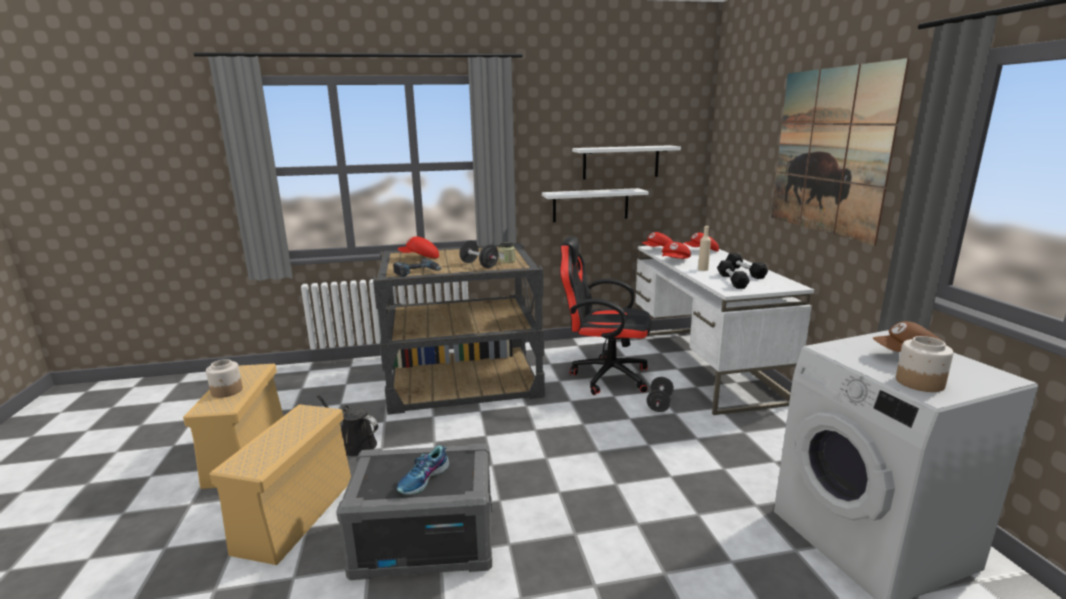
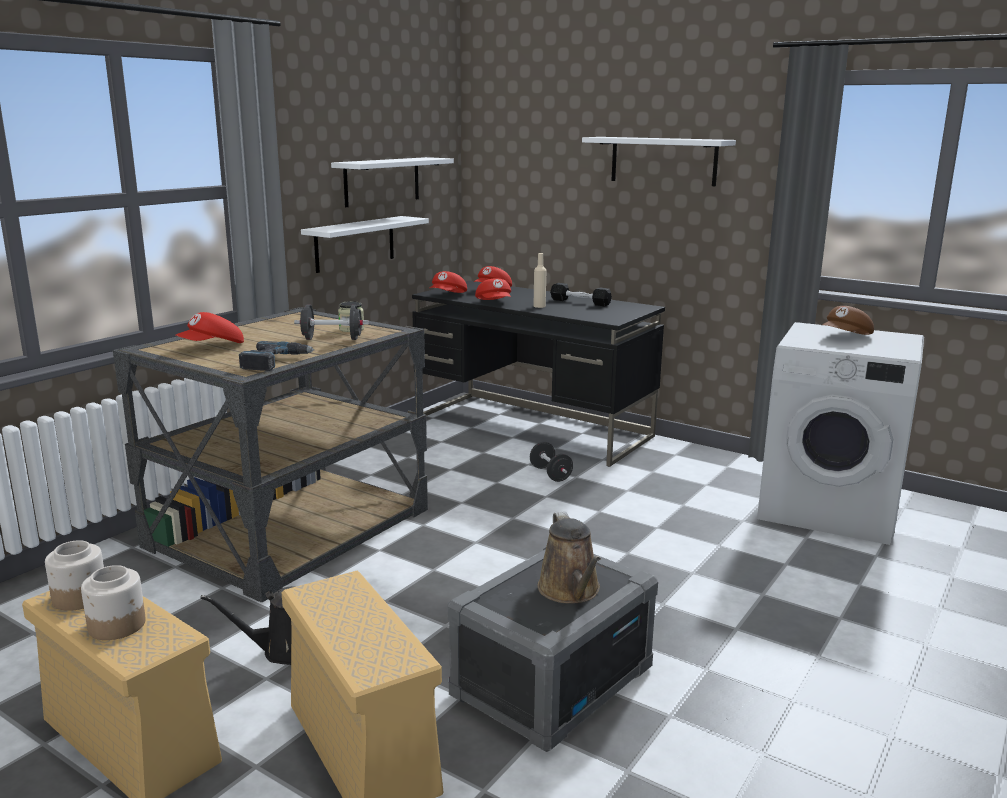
camera: 45 degrees left, 0 degrees up
shoe [397,445,449,495] -> brown watering can [538,511,601,604]
black office chair [560,236,652,395] -> none
white desk [635,244,814,415] -> black desk [412,281,665,467]
black dumbbell [717,260,750,289] -> none
picture [771,58,910,246] -> white shelf [582,137,736,186]
jar [896,336,954,392] -> jar moved to [45,540,104,611]

